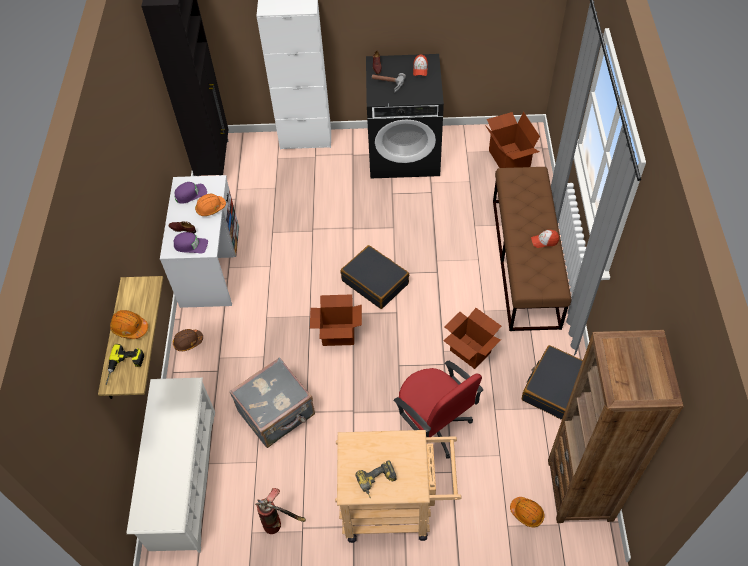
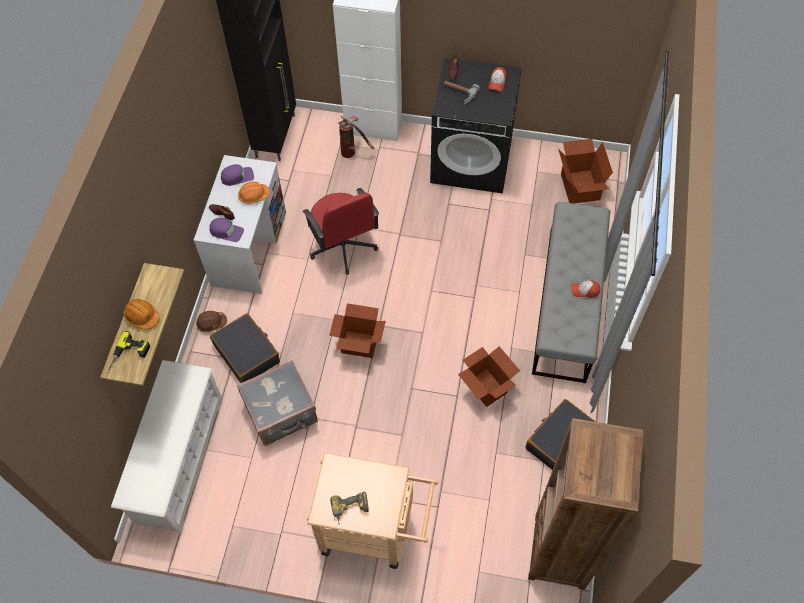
camera: 10 degrees right, 5 degrees up
fire extinguisher [255,488,306,534] -> fire extinguisher moved to [338,116,374,158]
black suitcase [341,245,409,309] -> black suitcase moved to [210,313,280,383]
red office chair [393,361,483,459] -> red office chair moved to [303,188,379,275]
brown bench [493,167,572,331] -> grey bench [532,202,610,383]
orange hard hat [510,497,545,527] -> none

